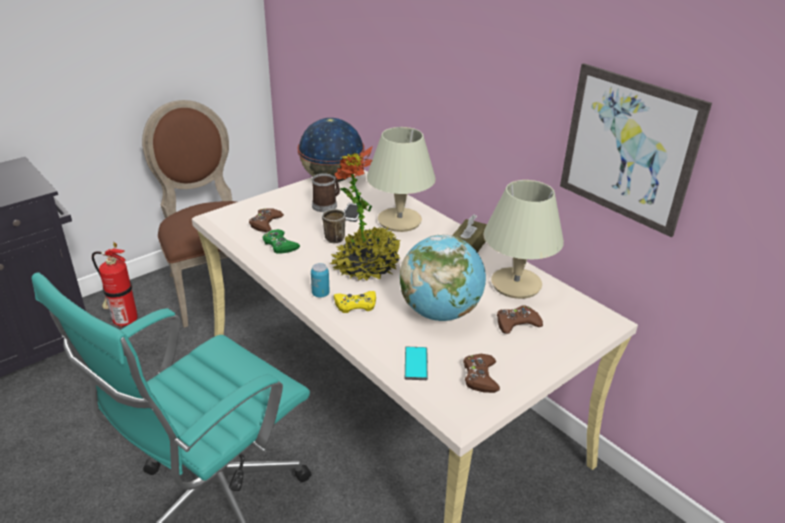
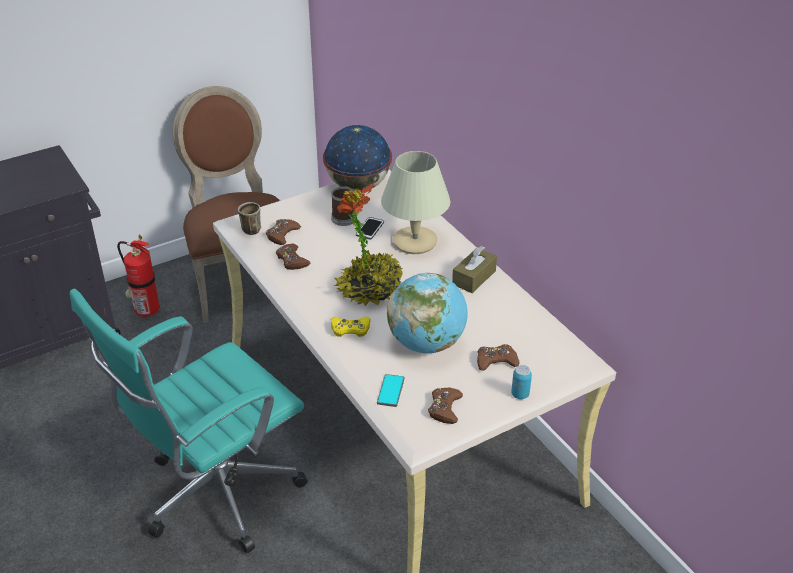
camera: 10 degrees right, 5 degrees up
green game controller [263,229,300,254] -> brown game controller [276,244,310,270]
can [311,263,330,298] -> can moved to [511,365,532,399]
mug [322,209,346,243] -> mug moved to [238,202,261,235]
beige table lamp [483,180,564,299] -> none
picture [560,63,712,237] -> none

